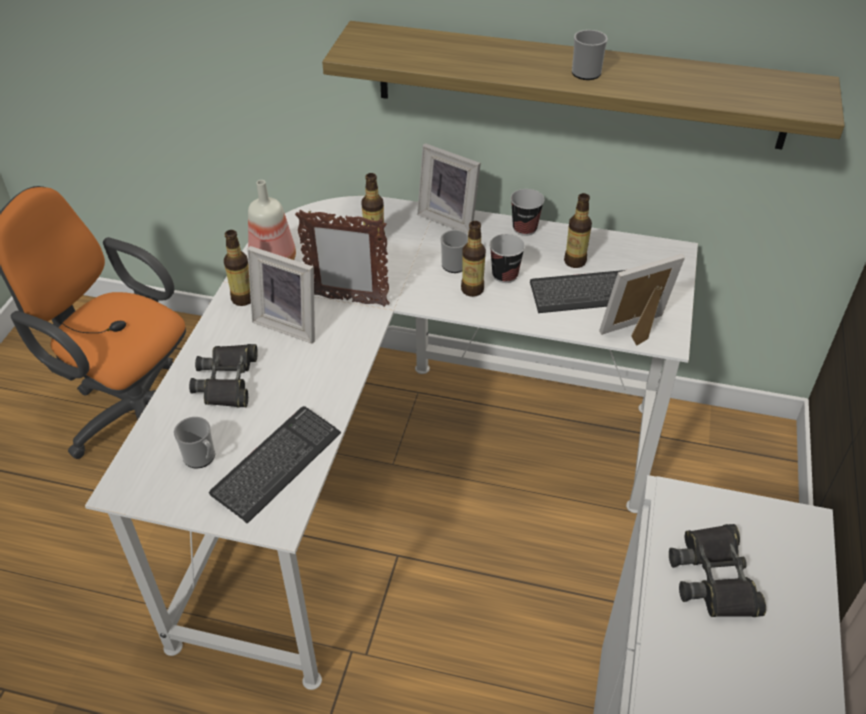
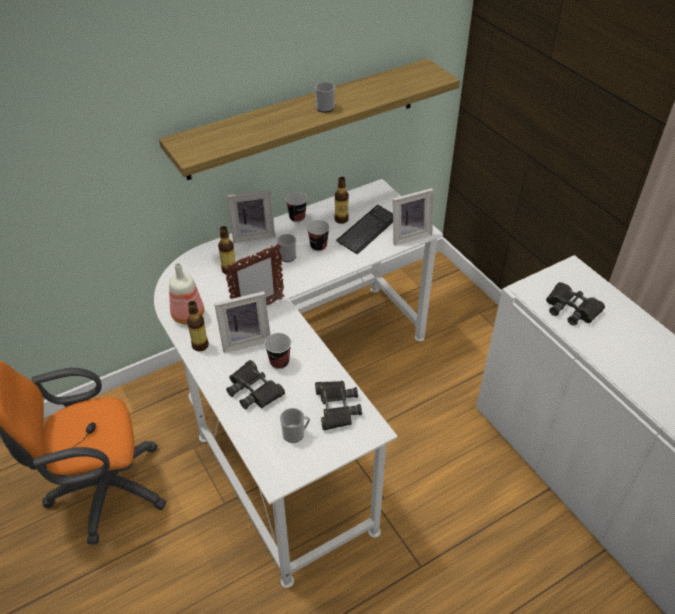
camera: 45 degrees left, 0 degrees up
keyboard [209,406,341,524] -> black binoculars [315,381,362,430]
bottle [461,221,486,297] -> none
picture frame [599,254,685,346] -> picture frame turned 135 degrees counterclockwise [393,188,433,246]
none -> cup [264,333,291,369]

